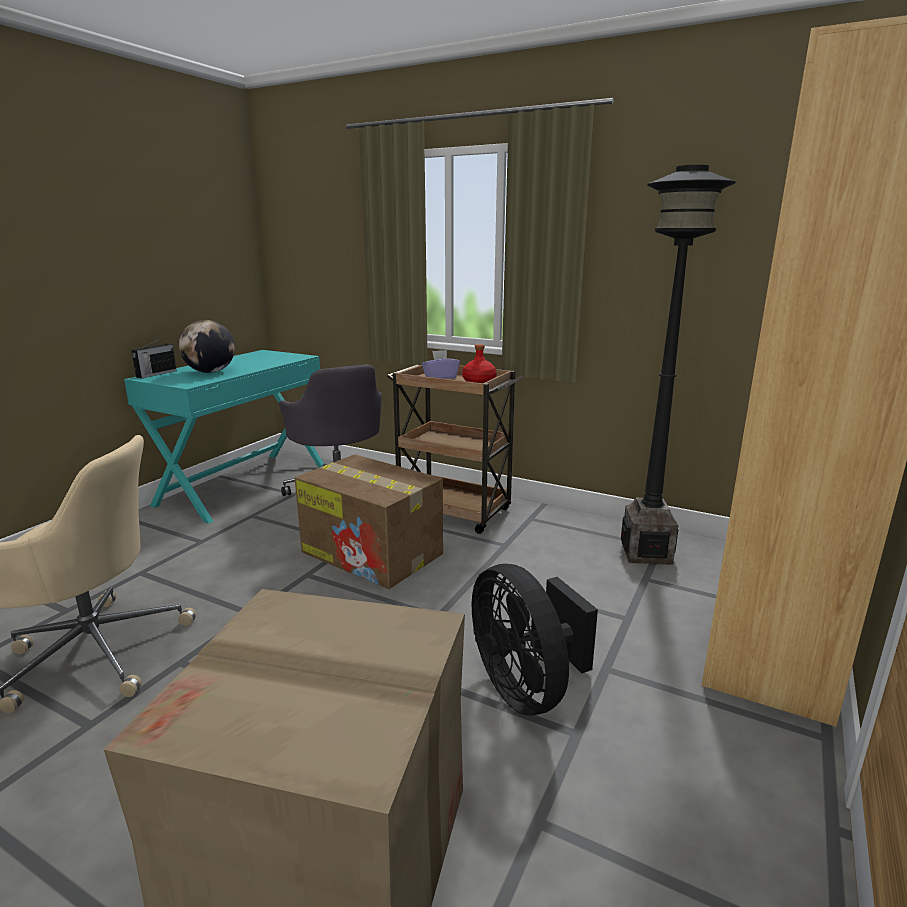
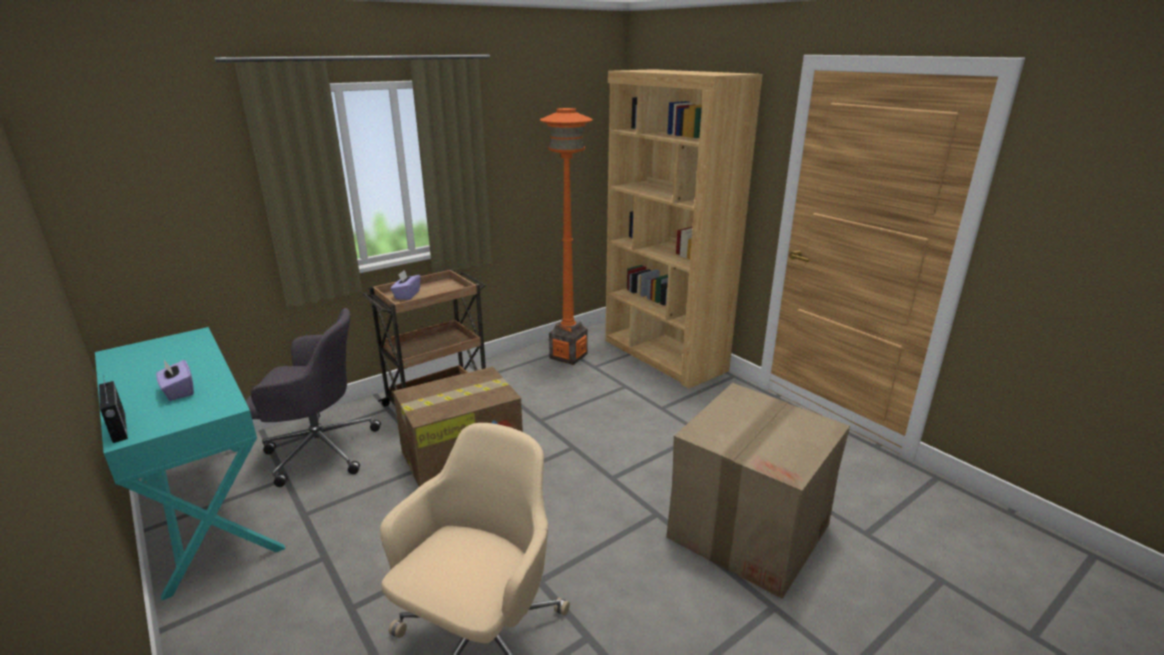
camera: 65 degrees left, 5 degrees up
globe [179,320,235,373] -> purple tissue box [156,360,194,401]
red bottle [462,344,497,383] -> none
black fan [472,564,598,716] -> none
black floor lamp [621,165,736,565] -> orange floor lamp [540,108,593,365]

